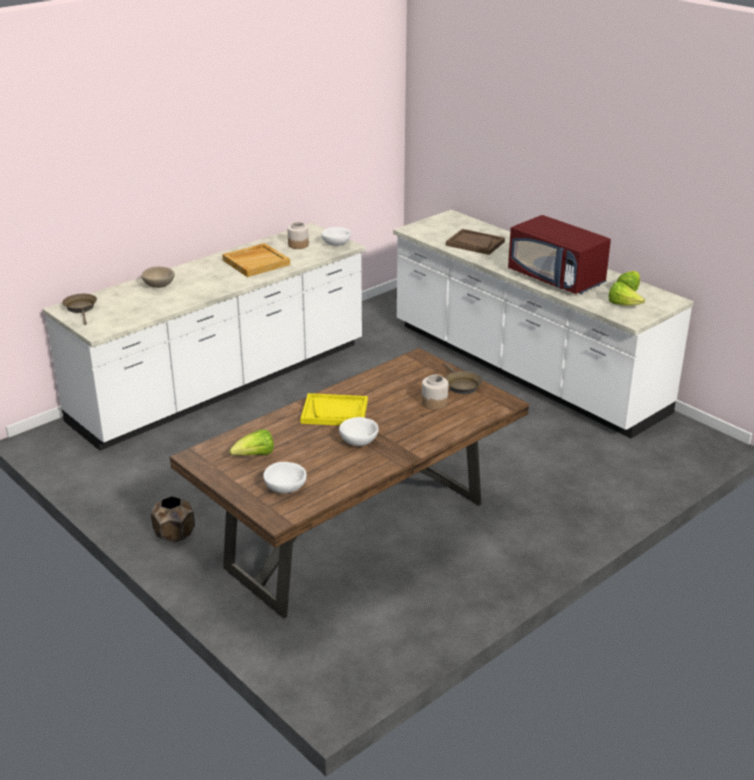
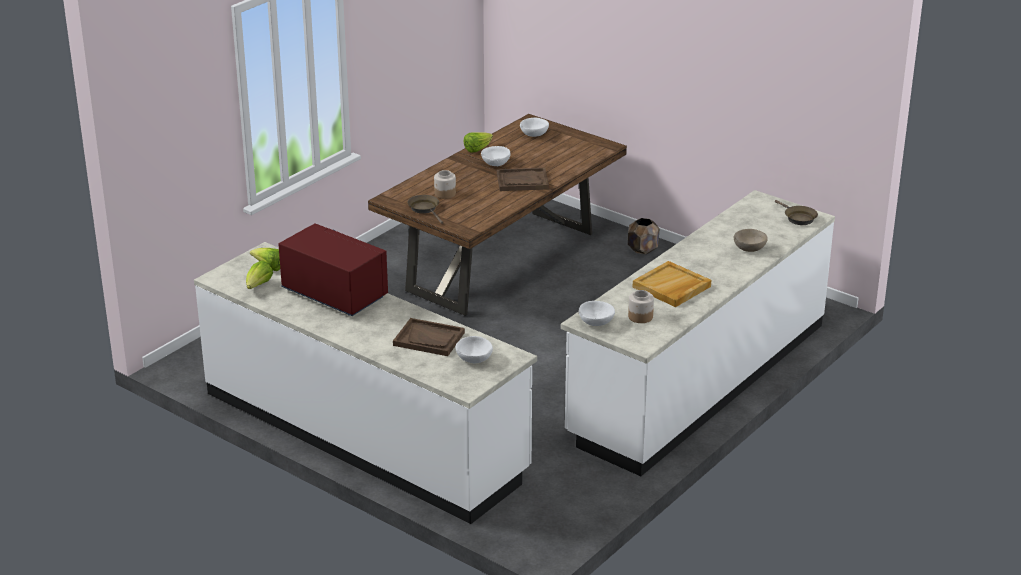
camera: 170 degrees right, 0 degrees up
lettuce [229,429,274,455] -> lettuce moved to [463,132,493,152]
yellow tray [301,393,368,426] -> brown tray [497,168,549,191]
none -> white bowl [455,336,493,363]

